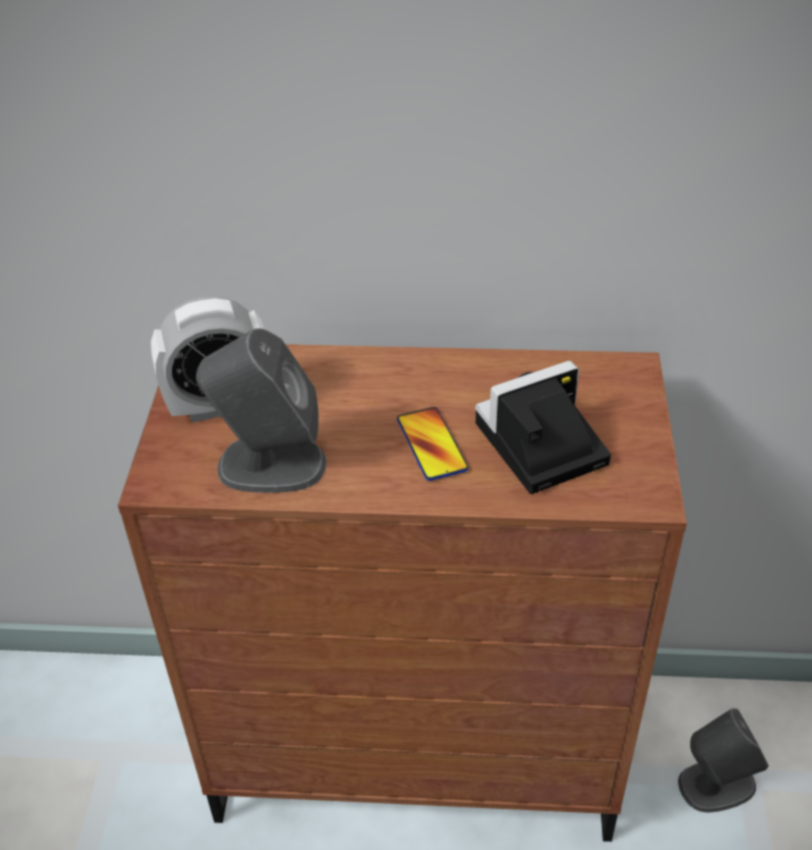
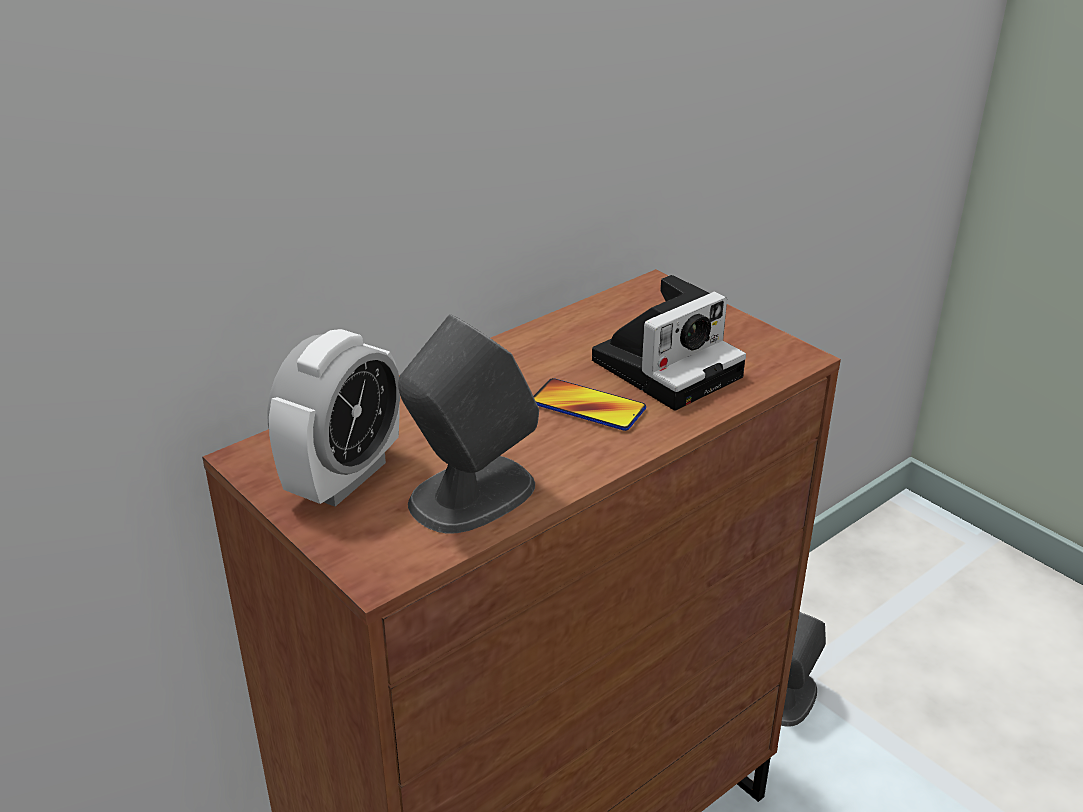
camera: 45 degrees left, 10 degrees down
camera [475,361,611,494] -> camera turned 150 degrees counterclockwise [592,275,746,411]

